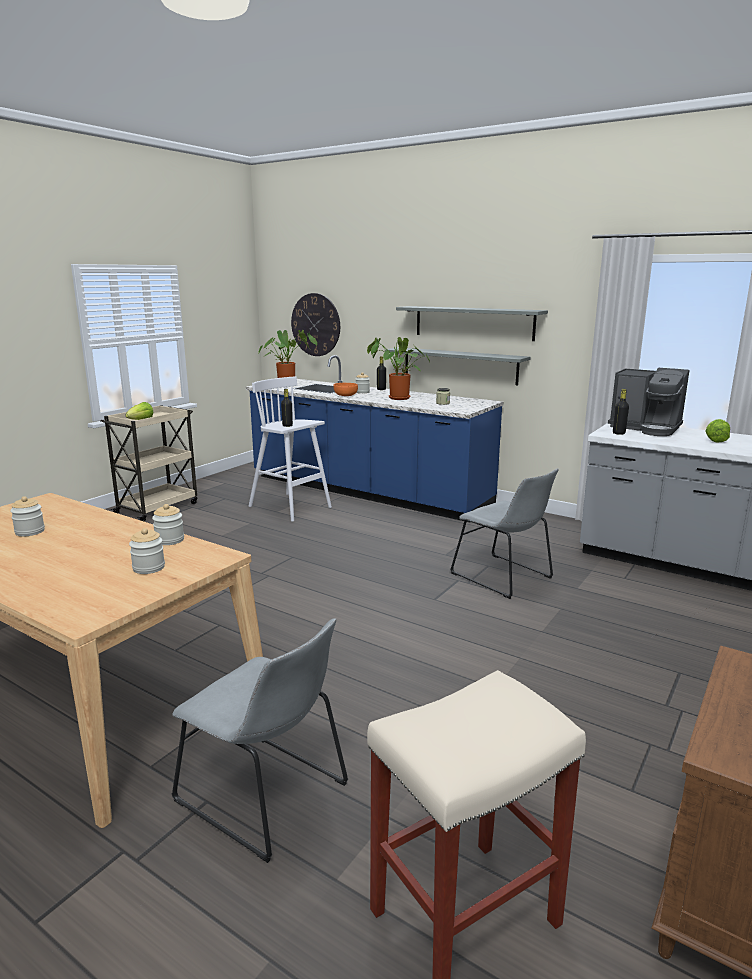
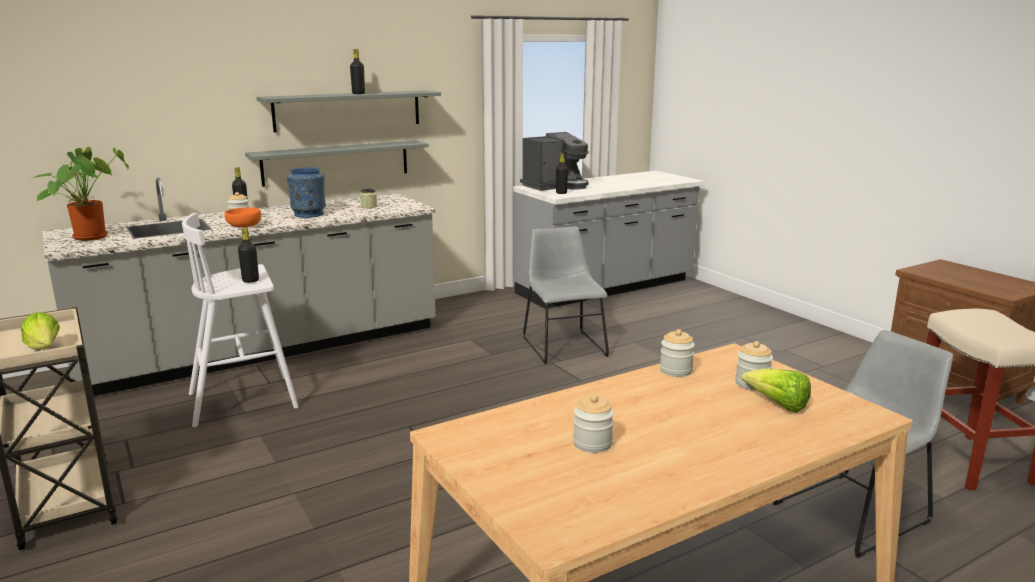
camera: 65 degrees left, 0 degrees up
blue counter [246,355,504,522] -> grey counter [43,178,436,396]
wall clock [291,293,340,356] -> none
potted plant [367,337,430,400] -> blue vase [287,167,326,218]
grey chair [450,468,559,599] -> grey chair turned 90 degrees counterclockwise [523,226,609,364]
lettuce [705,419,730,443] -> lettuce moved to [742,369,811,413]
none -> black bottle [350,49,365,94]

